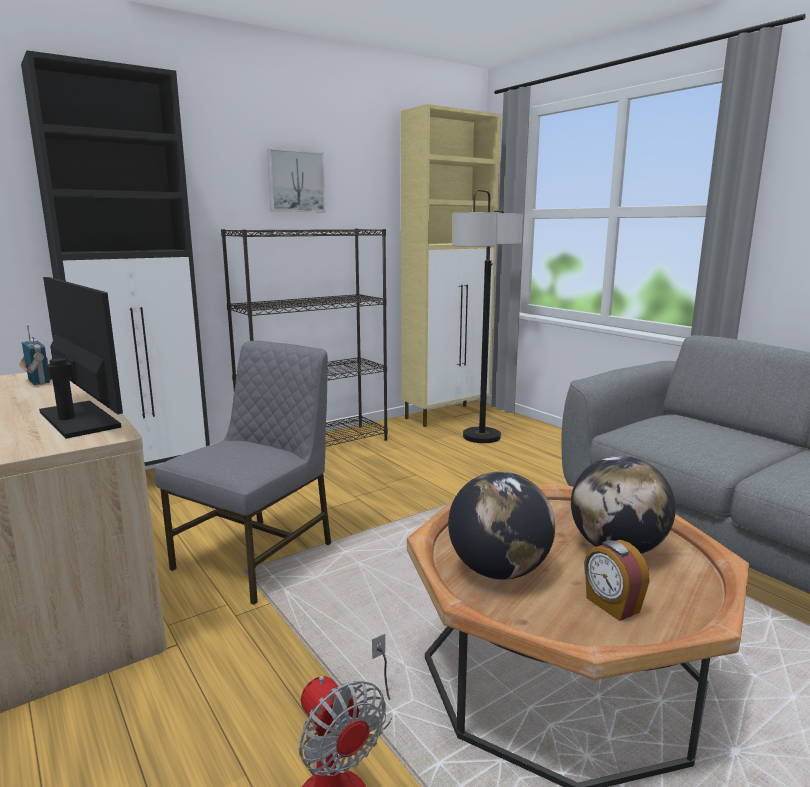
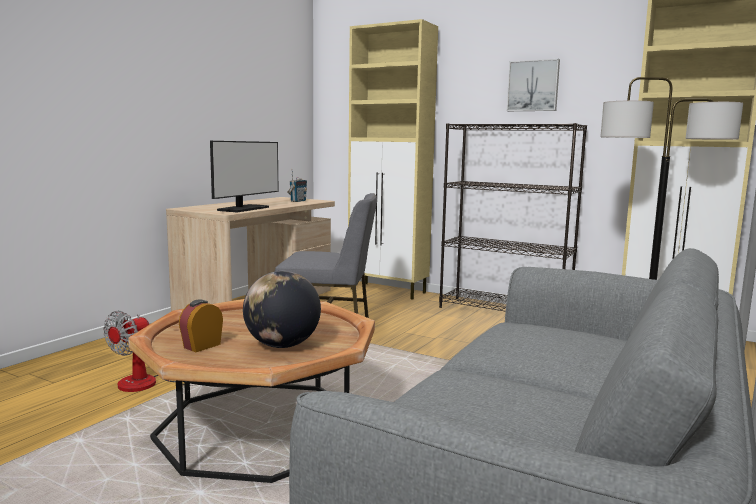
camera: 65 degrees right, 5 degrees down
black cabinet [21,50,210,466] -> beige cabinet [348,19,438,300]
globe [448,471,555,580] -> none

